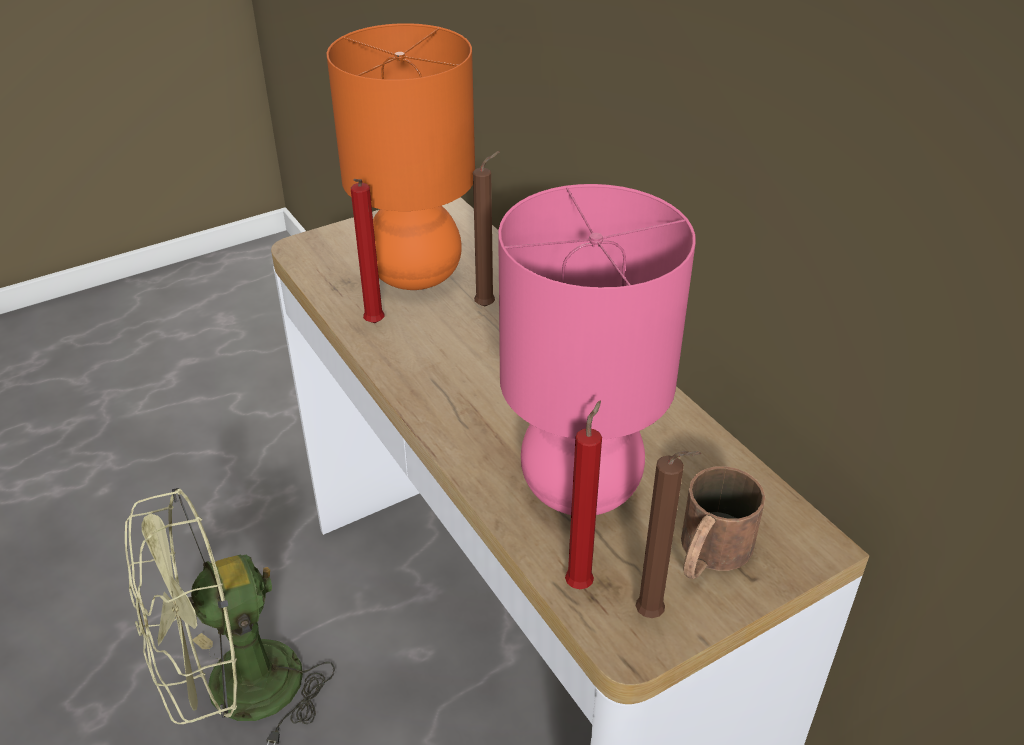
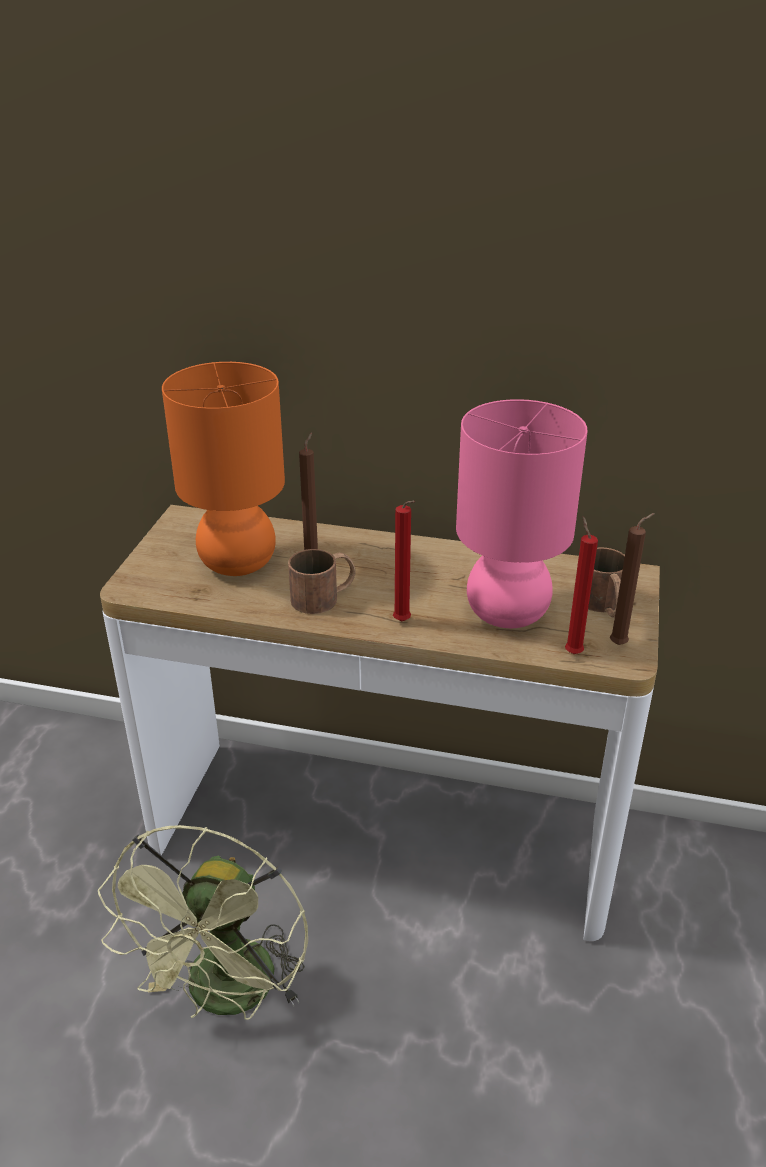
camera: 45 degrees left, 5 degrees down
red candle [351,179,384,323] -> red candle moved to [393,501,415,621]
none -> brown mug [288,549,356,614]

